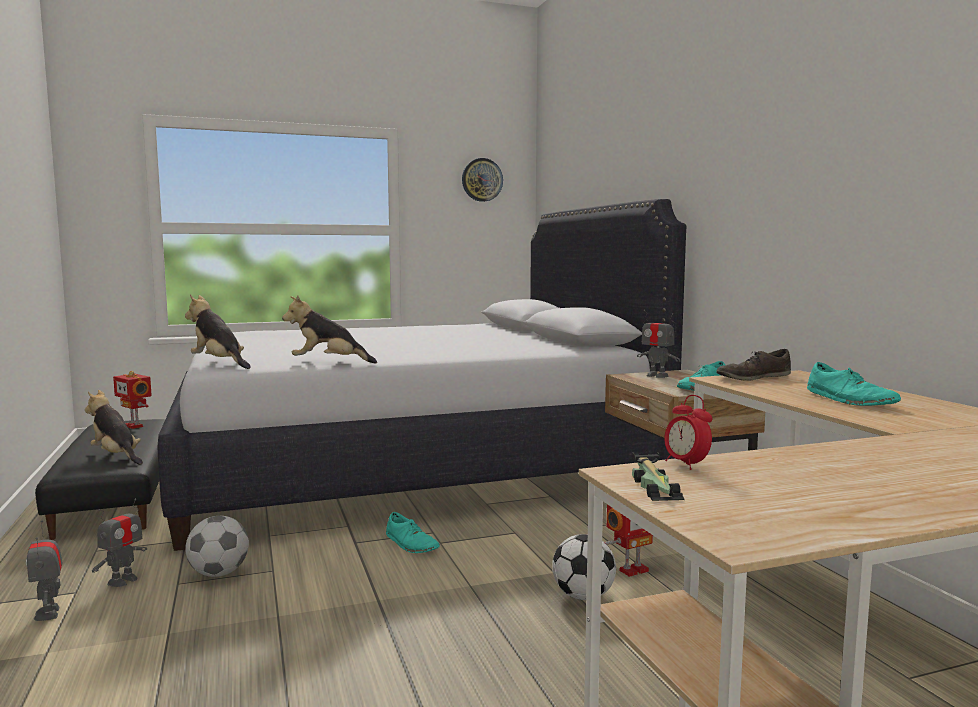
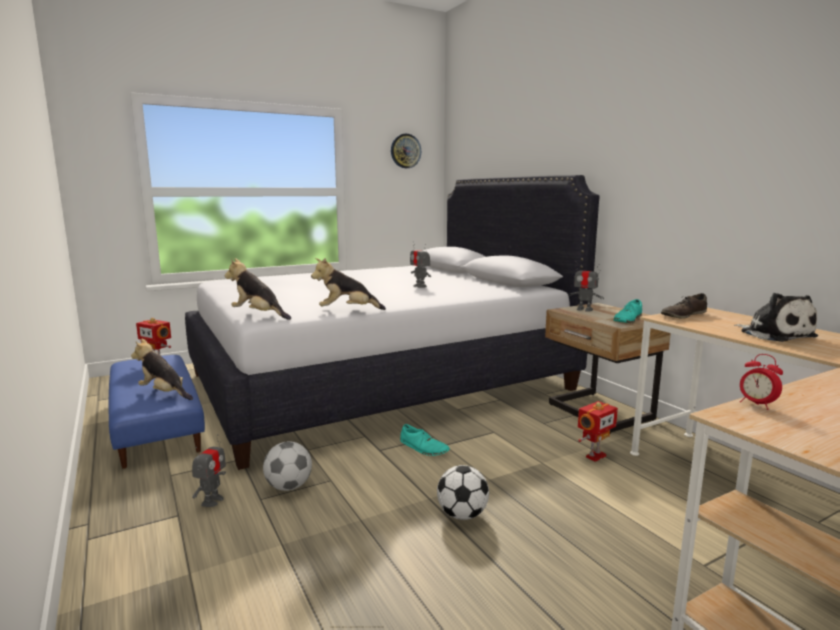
camera: 10 degrees left, 5 degrees up
toy robot [26,520,63,621] -> toy robot moved to [410,242,431,288]
black ottoman [35,419,165,540] -> blue ottoman [108,355,205,469]
football [552,534,616,600] -> football moved to [437,465,489,520]
toy car [632,452,685,501] -> none
turquoise shoe [807,362,901,406] -> plush toy [734,293,818,342]

